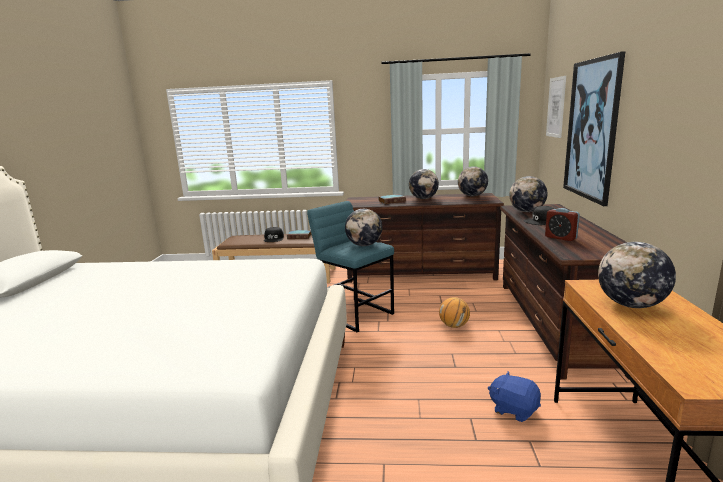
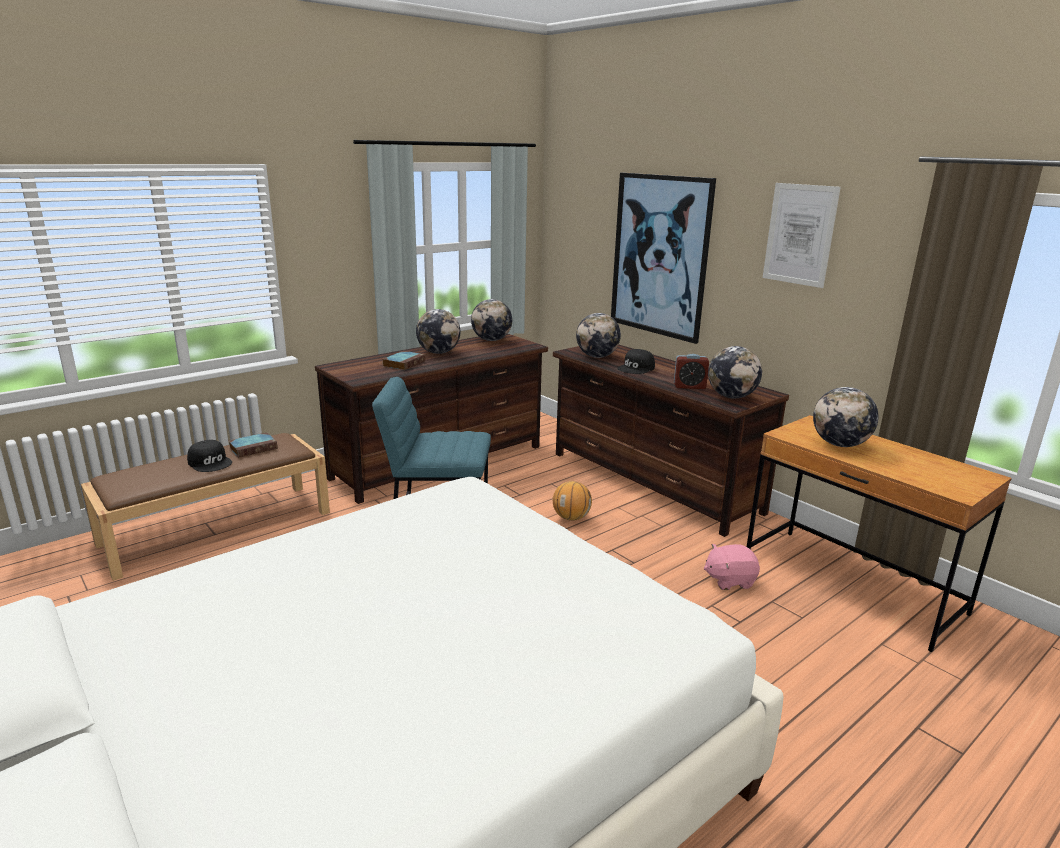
camera: 45 degrees left, 5 degrees up
globe [345,209,382,246] -> globe moved to [708,346,762,399]
blue plush toy [488,371,541,422] -> pink plush toy [704,544,760,590]
picture [546,76,566,138] -> picture moved to [763,183,841,288]

